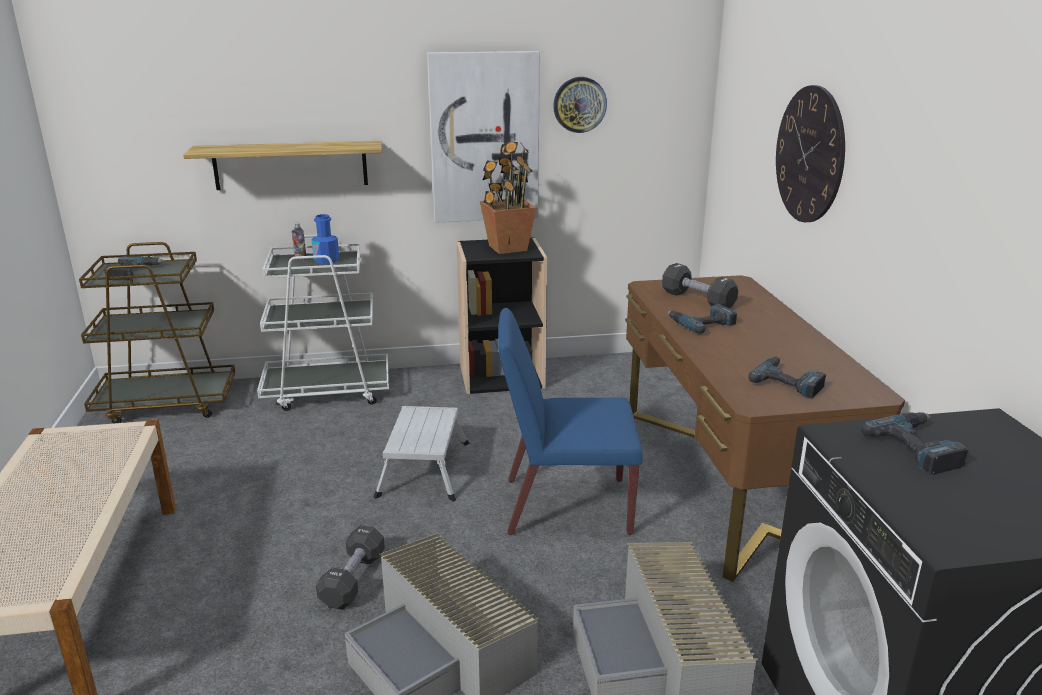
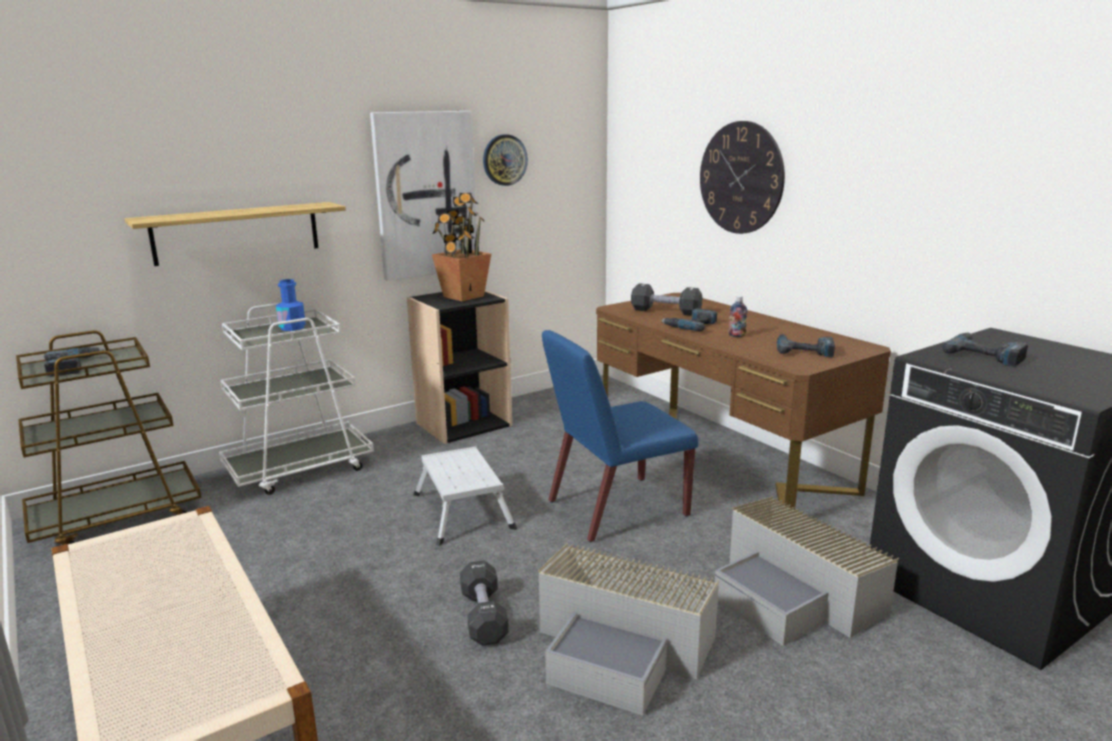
camera: 25 degrees left, 5 degrees down
bottle [292,223,306,260] -> bottle moved to [728,296,748,337]

